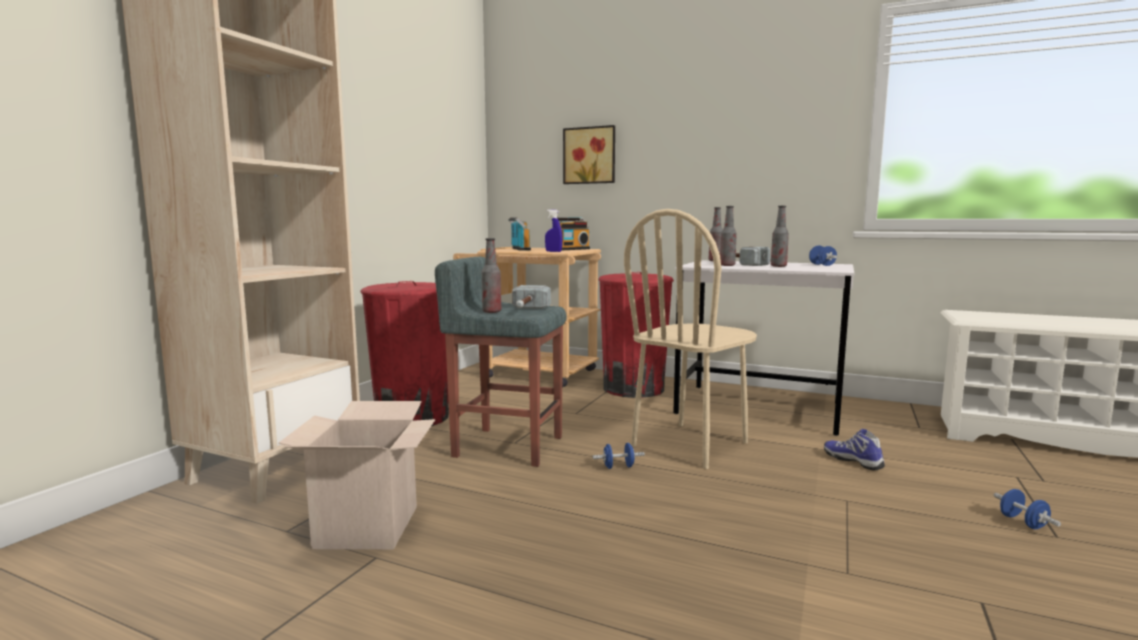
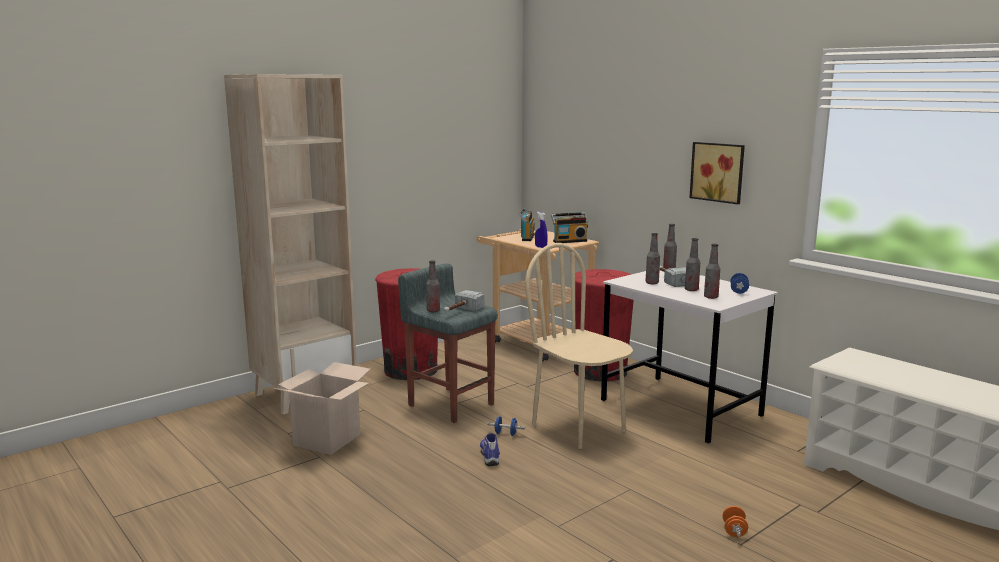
camera: 25 degrees right, 5 degrees up
picture [563,125,615,184] -> picture moved to [689,142,745,204]
beige chair [624,209,757,469] -> beige chair turned 75 degrees clockwise [525,243,633,449]
shoe [824,429,885,470] -> shoe moved to [480,433,500,466]
blue dumbbell [993,489,1061,529] -> orange dumbbell [722,506,748,537]
none -> bottle [704,244,720,299]

